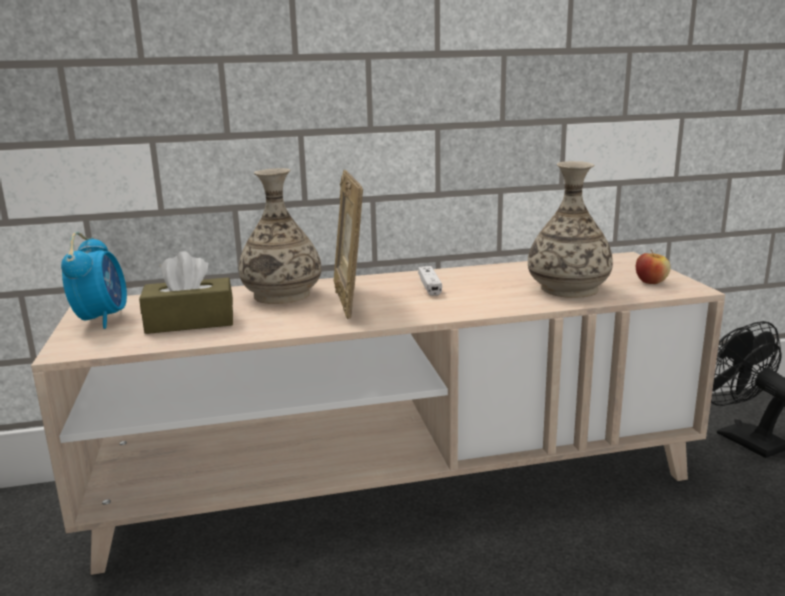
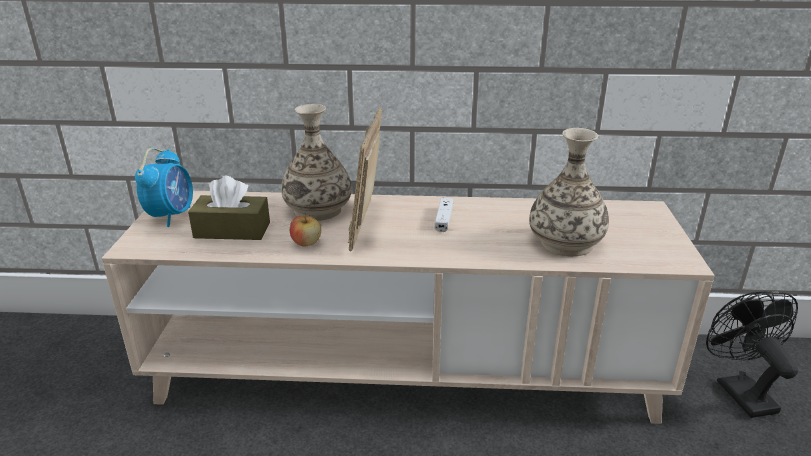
camera: 15 degrees right, 10 degrees up
apple [636,250,671,284] -> apple moved to [290,215,321,247]

